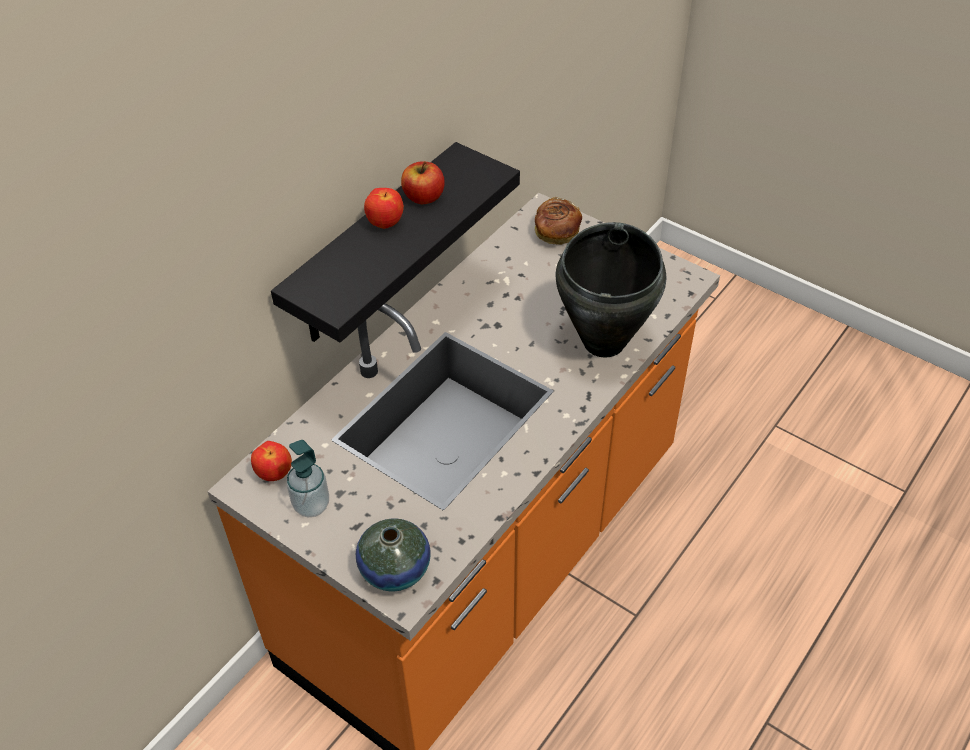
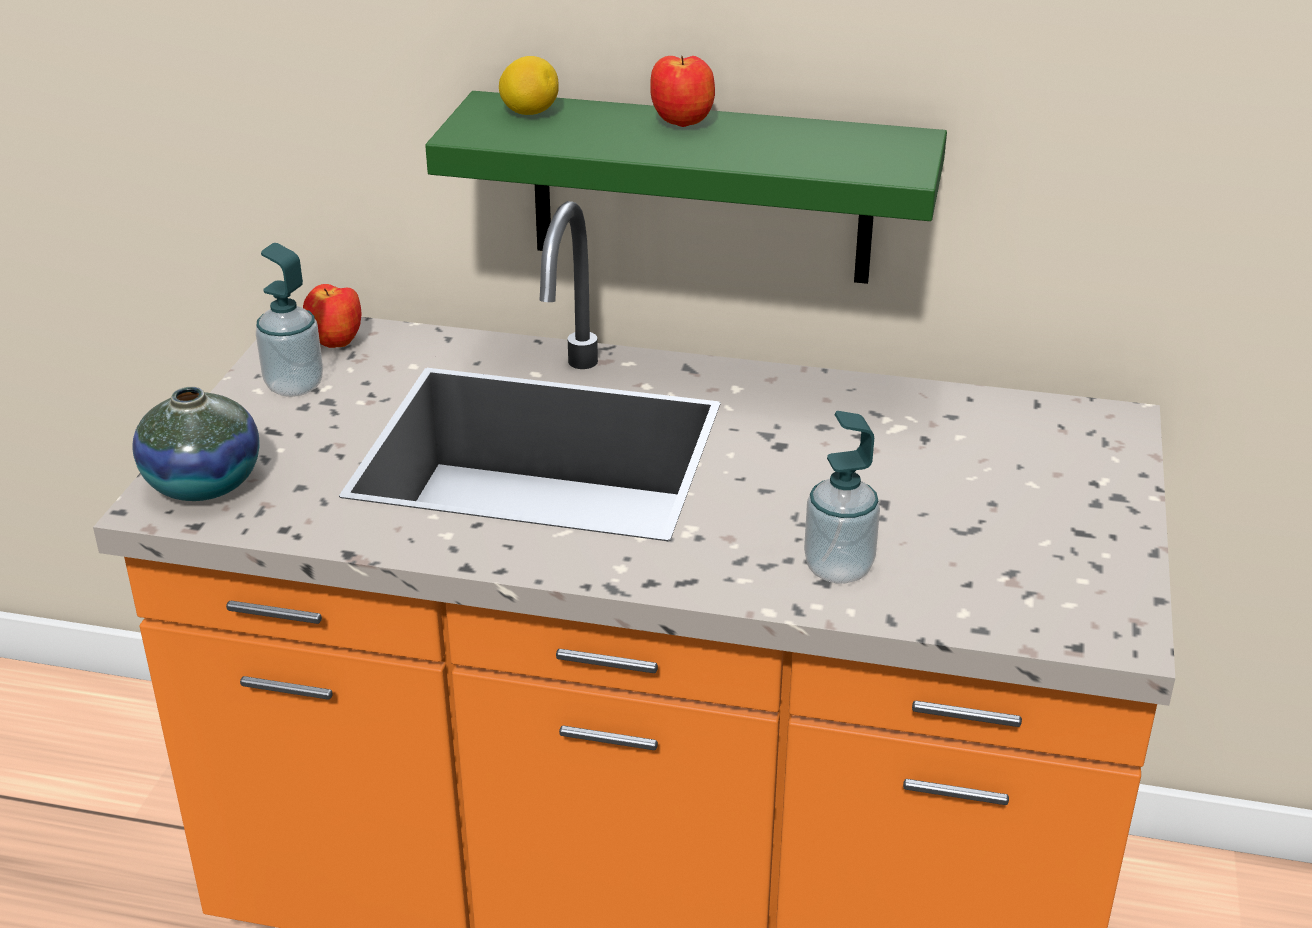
camera: 65 degrees right, 15 degrees down
black shelf [271,142,520,342] -> green shelf [425,91,947,284]
apple [401,161,445,204] -> none
bread [534,197,582,245] -> none
black cooking pot [555,222,666,357] -> soap dispenser [804,411,880,583]
none -> lemon [499,56,559,115]

